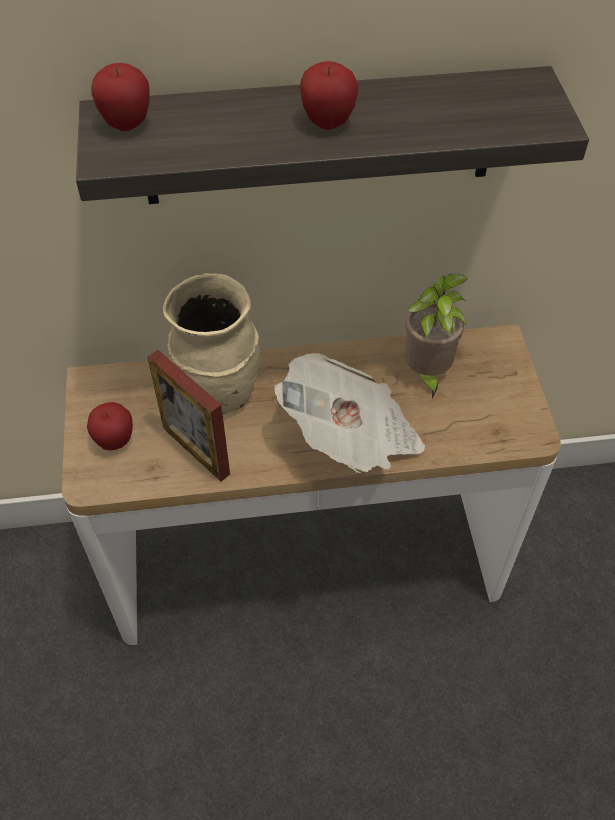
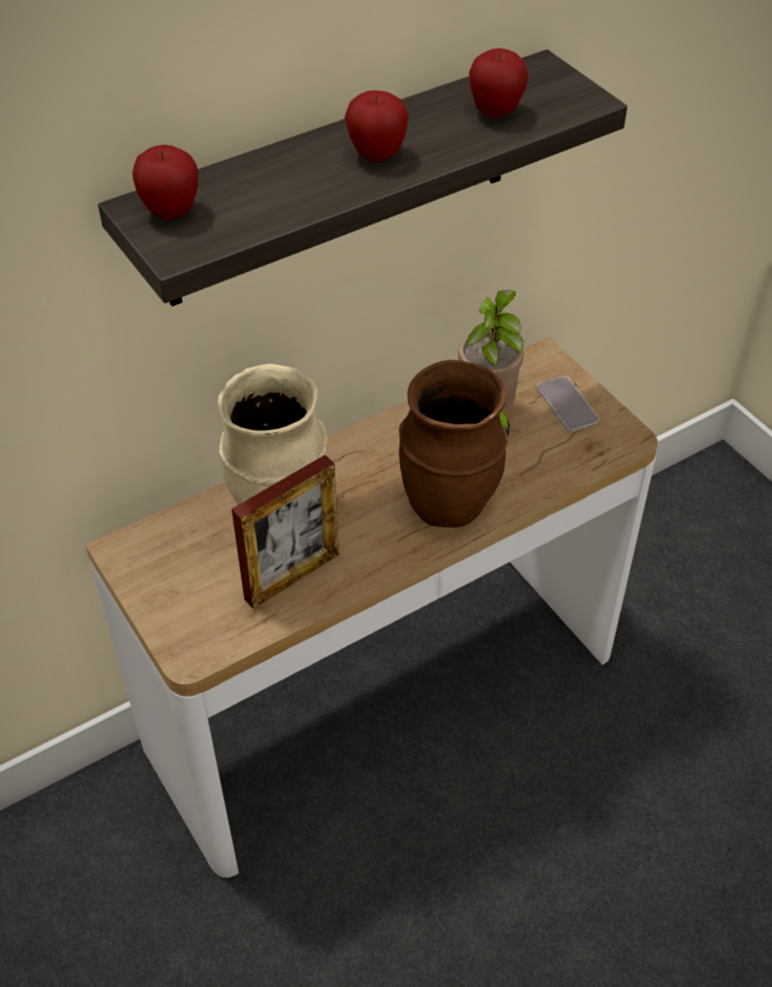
camera: 25 degrees left, 5 degrees down
apple [87,402,133,451] -> apple moved to [469,48,529,118]
picture frame [148,350,230,482] -> picture frame turned 60 degrees counterclockwise [232,455,339,609]
newspaper [274,353,425,474] -> brown vase [399,360,507,528]
none -> phone [537,376,599,432]

